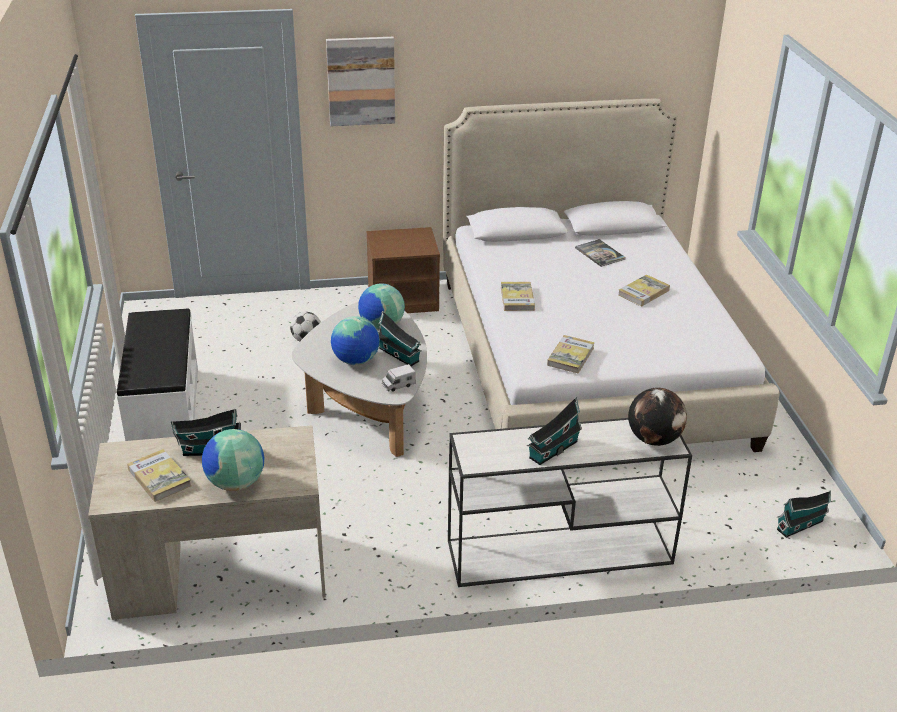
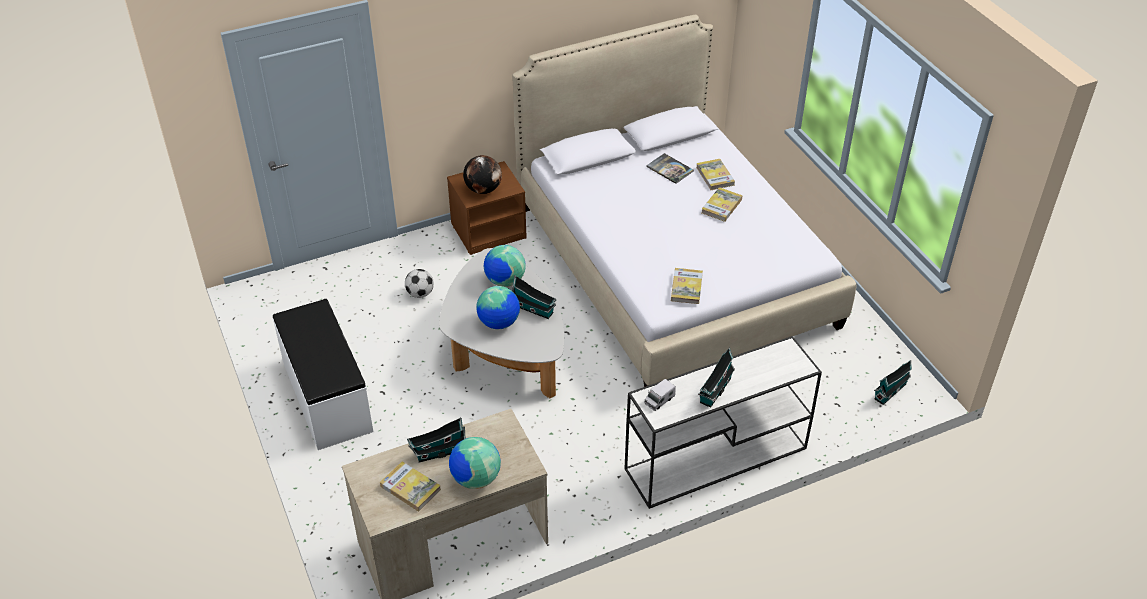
camera: 15 degrees left, 10 degrees up
picture [326,37,395,126] -> none
toy truck [382,364,416,391] -> toy truck moved to [644,379,676,411]
book [501,282,535,311] -> book moved to [696,159,735,190]
globe [628,388,687,446] -> globe moved to [463,155,502,194]

